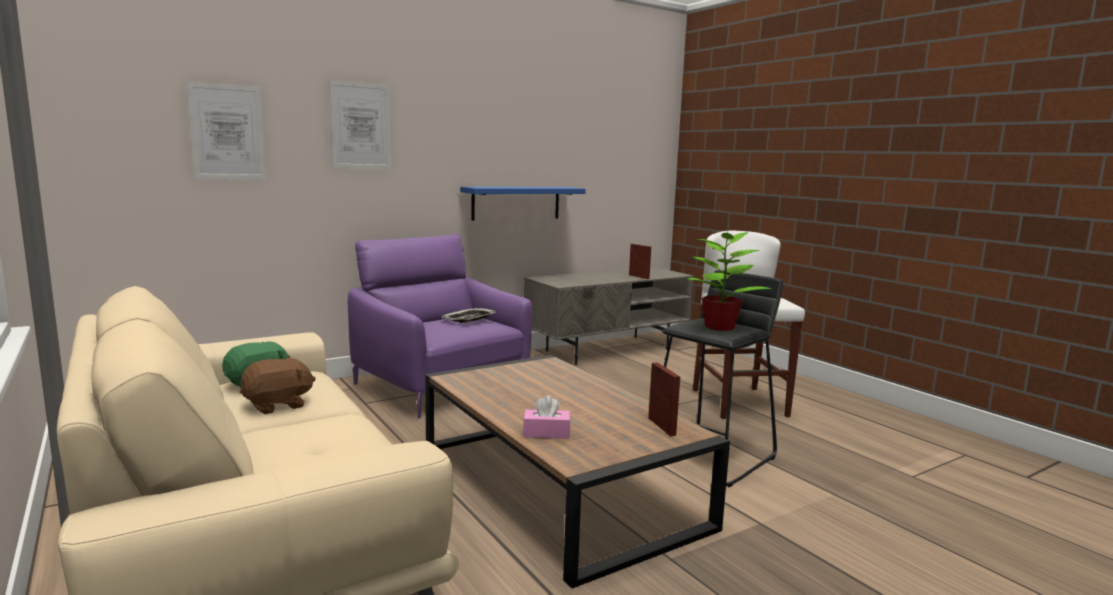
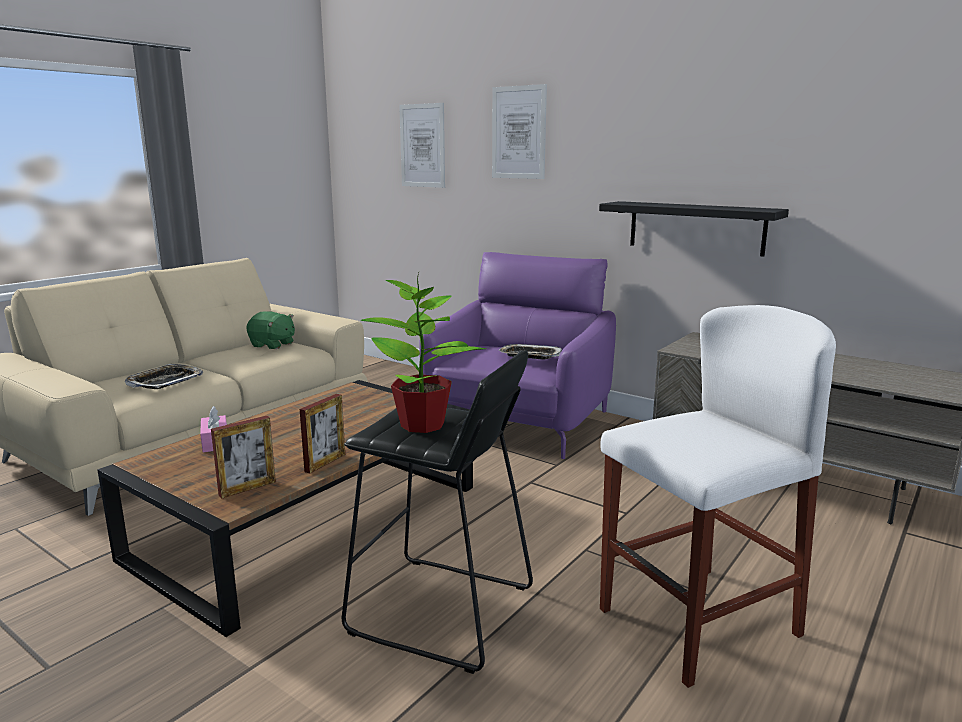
camera: 70 degrees right, 5 degrees up
brown plush toy [240,357,316,414] -> none
blue shelf [460,187,586,221] -> black shelf [599,201,789,257]
picture frame [629,244,651,279] -> picture frame moved to [300,394,345,474]
none -> tray [125,364,203,389]

